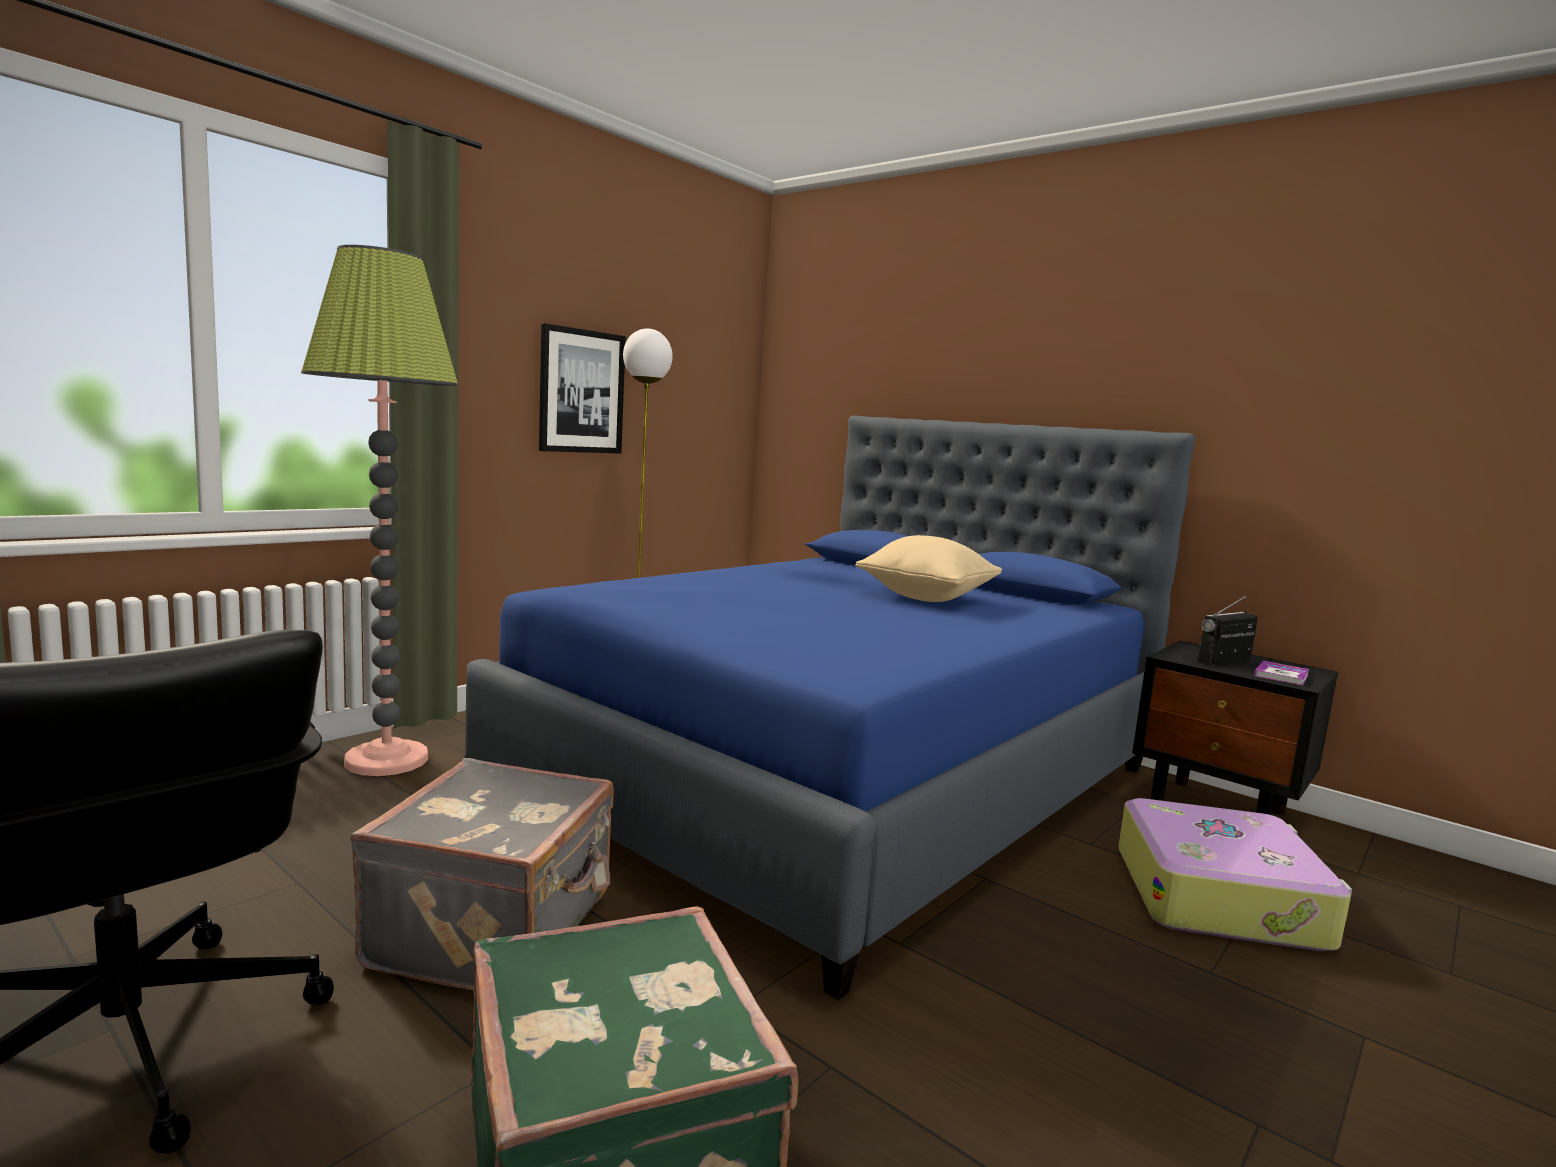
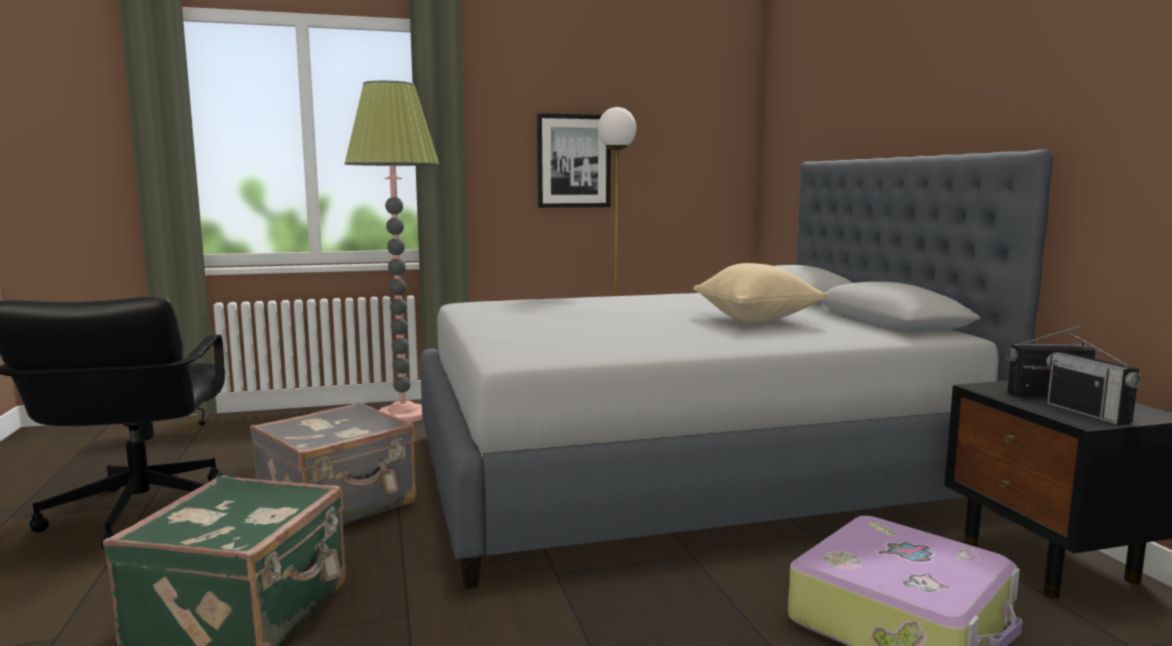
camera: 35 degrees right, 0 degrees up
blue bed [465,416,1195,1000] -> grey bed [420,149,1053,589]
book [1254,661,1309,685] -> radio [1046,331,1141,426]

